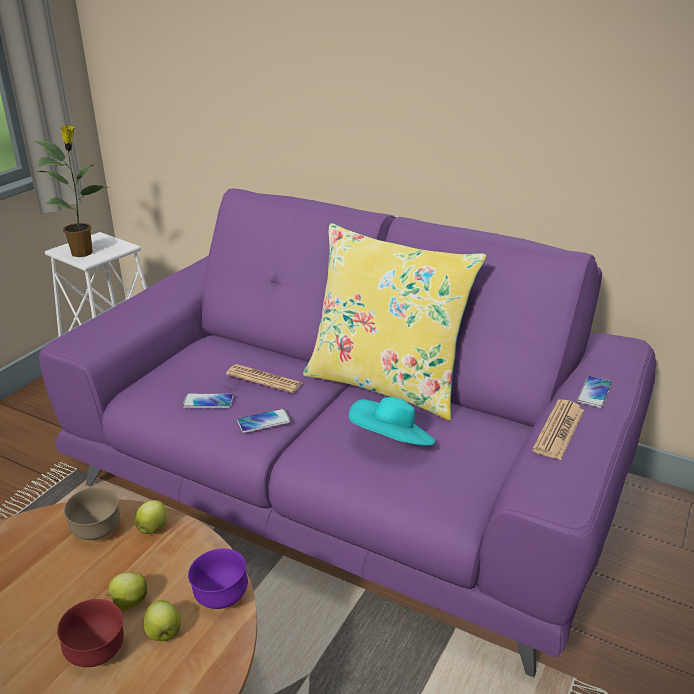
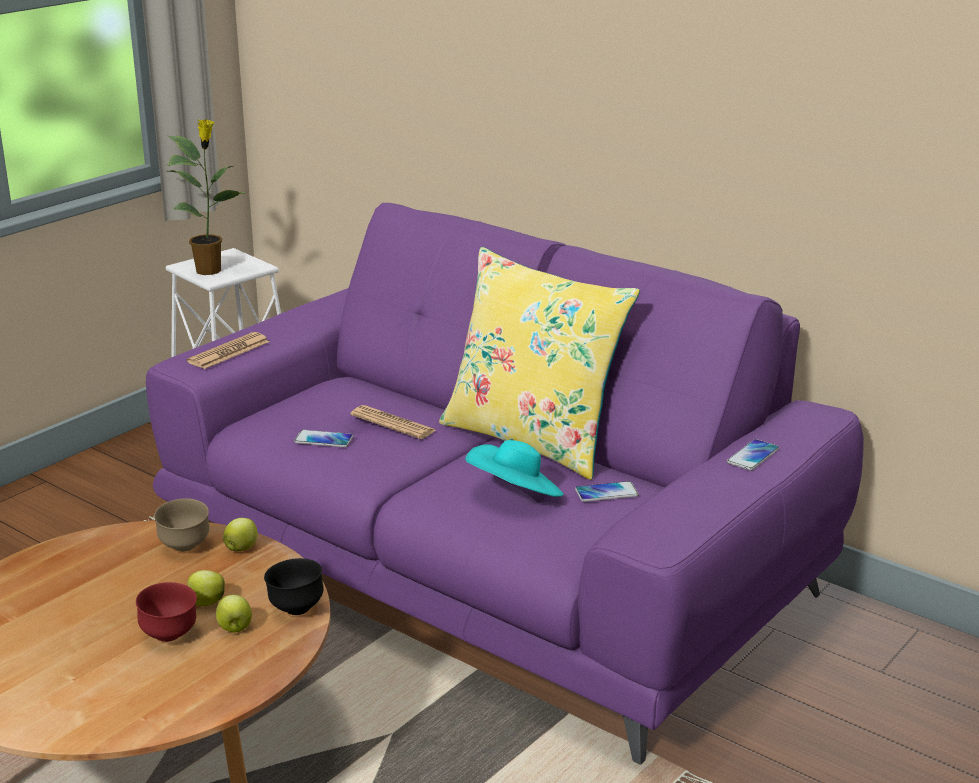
camera: 10 degrees right, 5 degrees down
purple bowl [188,548,248,609] -> black bowl [264,558,324,615]
phone [237,409,291,433] -> phone moved to [575,481,639,502]
newspaper [532,399,584,460] -> newspaper moved to [187,332,269,369]

